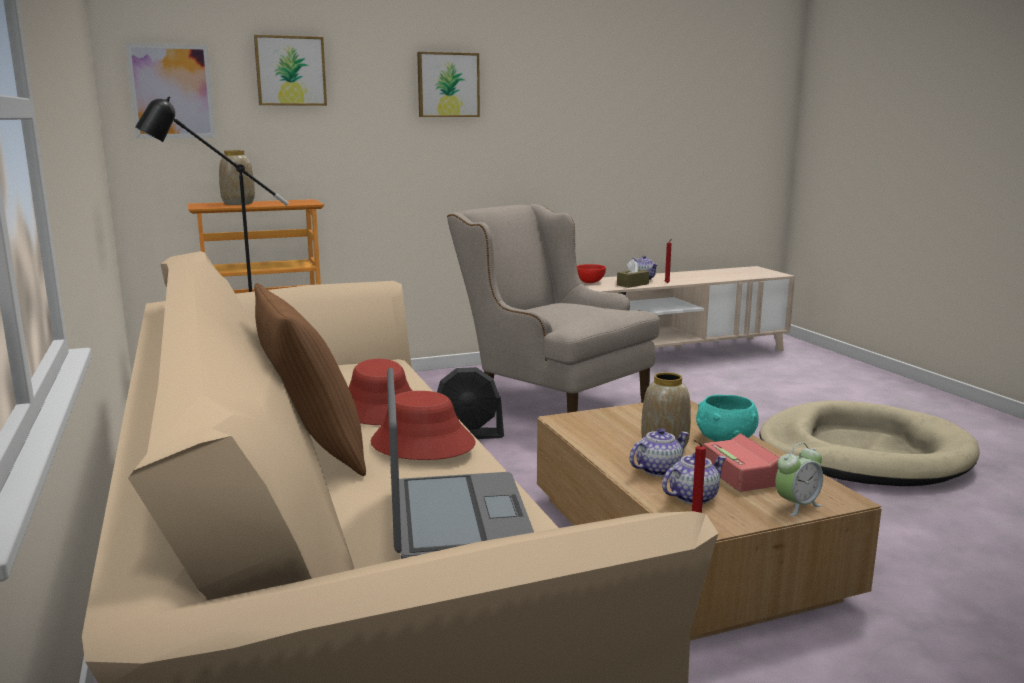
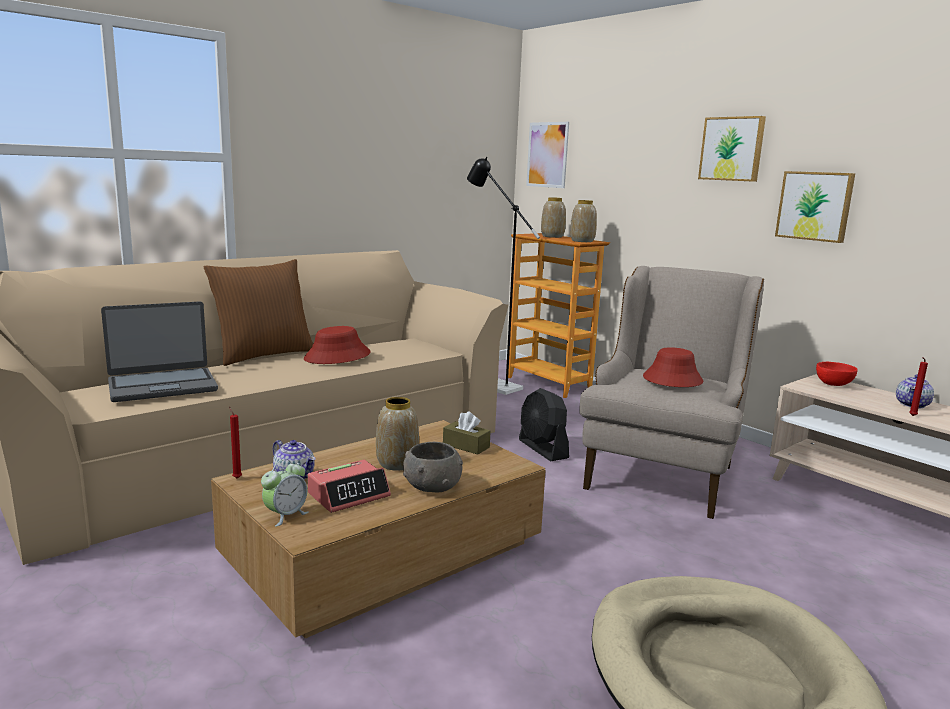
camera: 70 degrees right, 0 degrees up
picture [254,35,327,106] -> picture moved to [775,171,855,243]
red hat [371,391,475,460] -> red hat moved to [643,347,703,387]
brown tissue box [617,259,649,288] -> brown tissue box moved to [443,411,491,455]
teapot [629,428,689,476] -> none
turquoise bowl [696,395,759,442] -> grey bowl [403,442,463,493]
alarm clock [775,443,823,516] -> alarm clock turned 90 degrees counterclockwise [261,459,309,527]
none -> vase [570,200,597,242]

